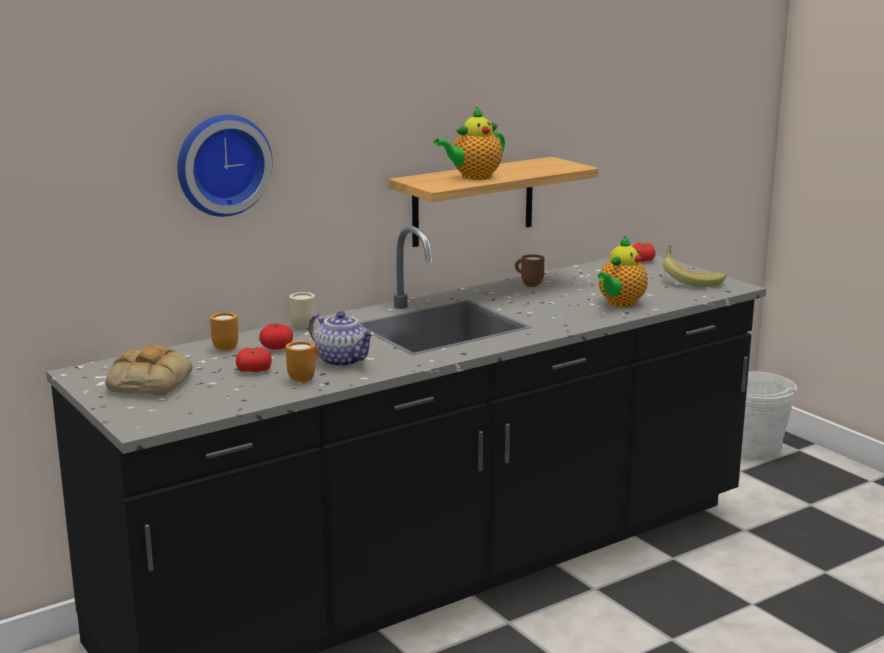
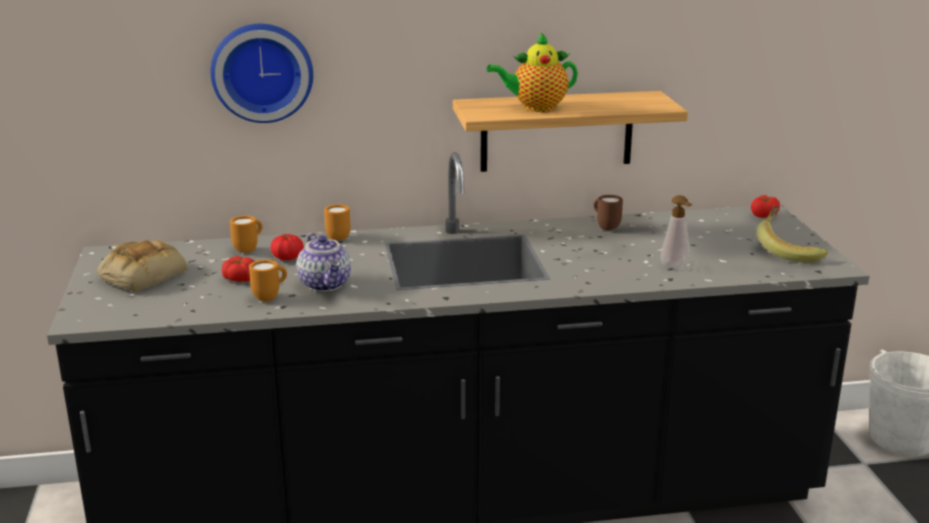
camera: 25 degrees right, 5 degrees up
beige mug [289,292,316,328] -> orange mug [324,204,350,240]
teapot [597,236,648,307] -> soap dispenser [661,195,692,268]

